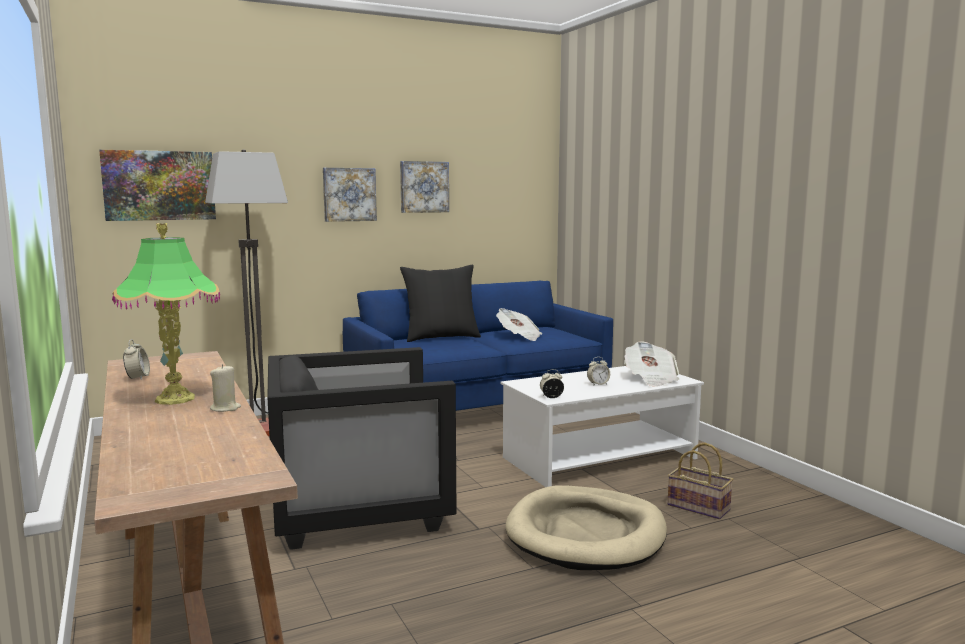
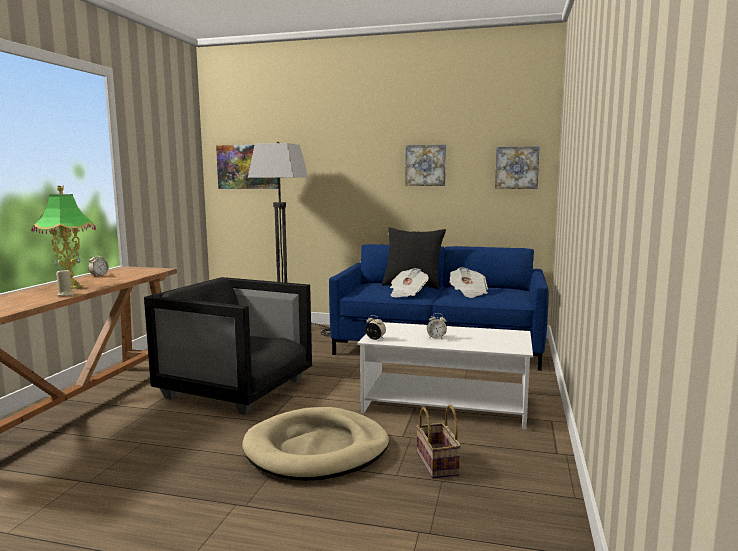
camera: 40 degrees right, 0 degrees up
picture [323,168,377,222] -> picture moved to [495,146,540,189]
newspaper [624,341,679,387] -> newspaper moved to [390,268,429,297]

